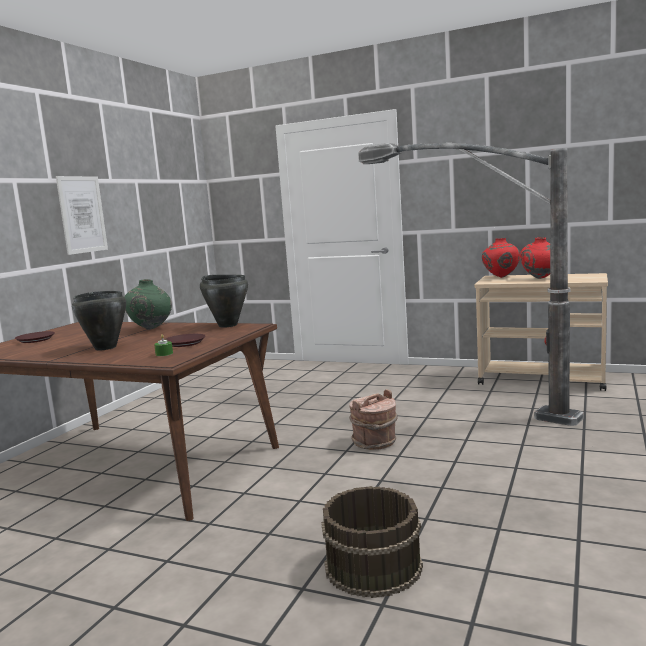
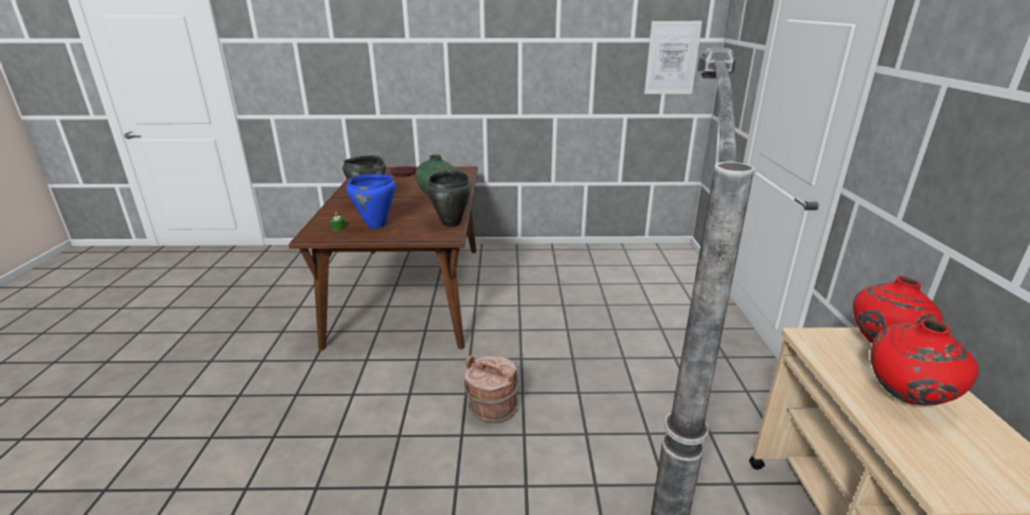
camera: 65 degrees right, 15 degrees up
picture [56,176,108,255] -> picture moved to [644,21,702,94]
brown plate [164,334,205,347] -> blue cooking pot [346,174,396,229]
brown bucket [321,486,423,598] -> none

